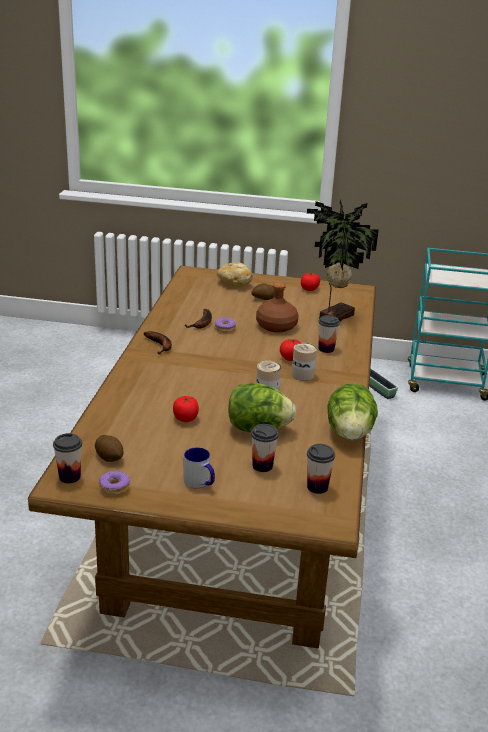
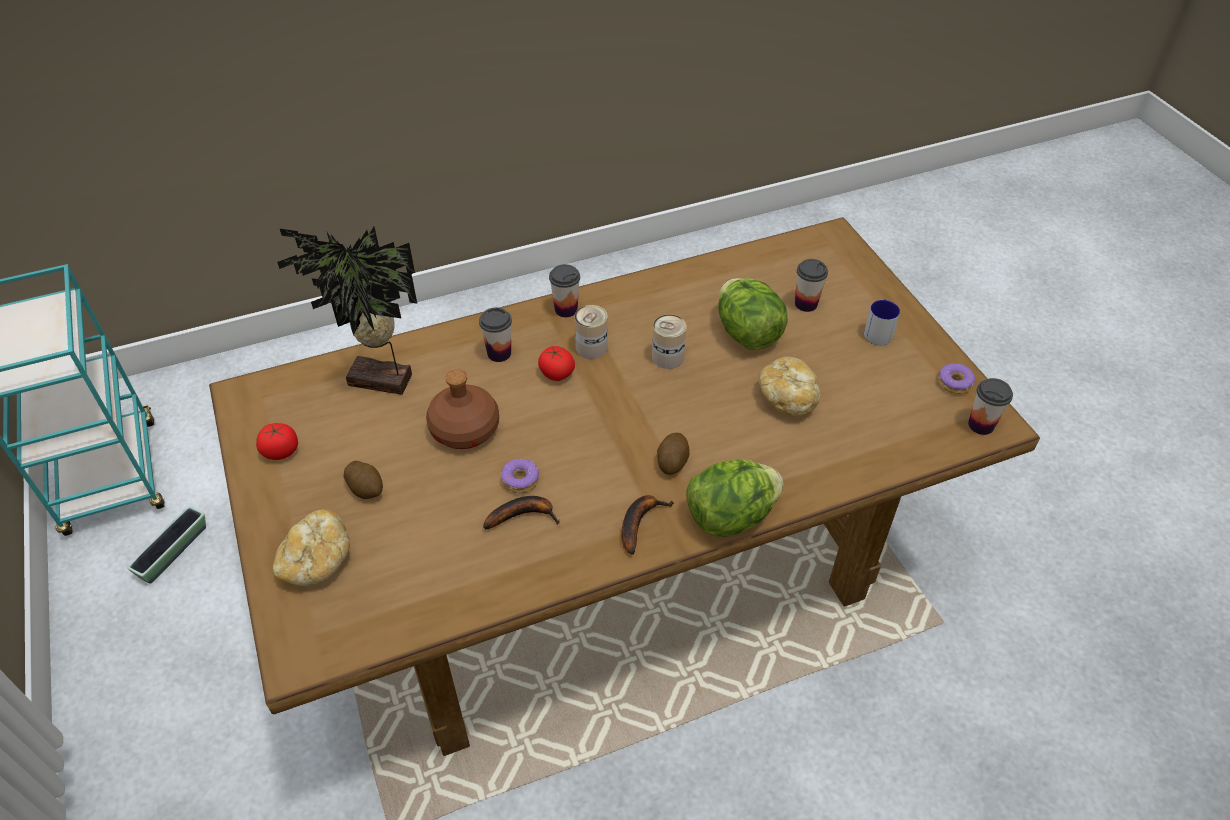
camera: 120 degrees left, 20 degrees up
potato [95,435,124,462] -> potato moved to [657,433,690,475]
tomato [173,396,199,422] -> bread [759,356,820,417]
cup [307,444,335,494] -> cup moved to [549,264,580,317]
lettuce [327,383,378,440] -> lettuce moved to [686,459,783,537]

